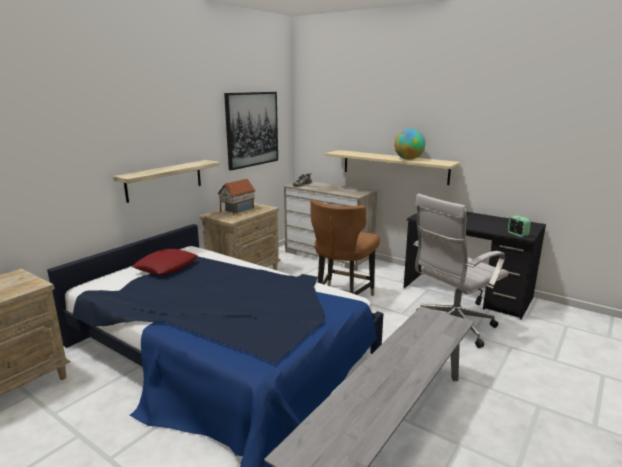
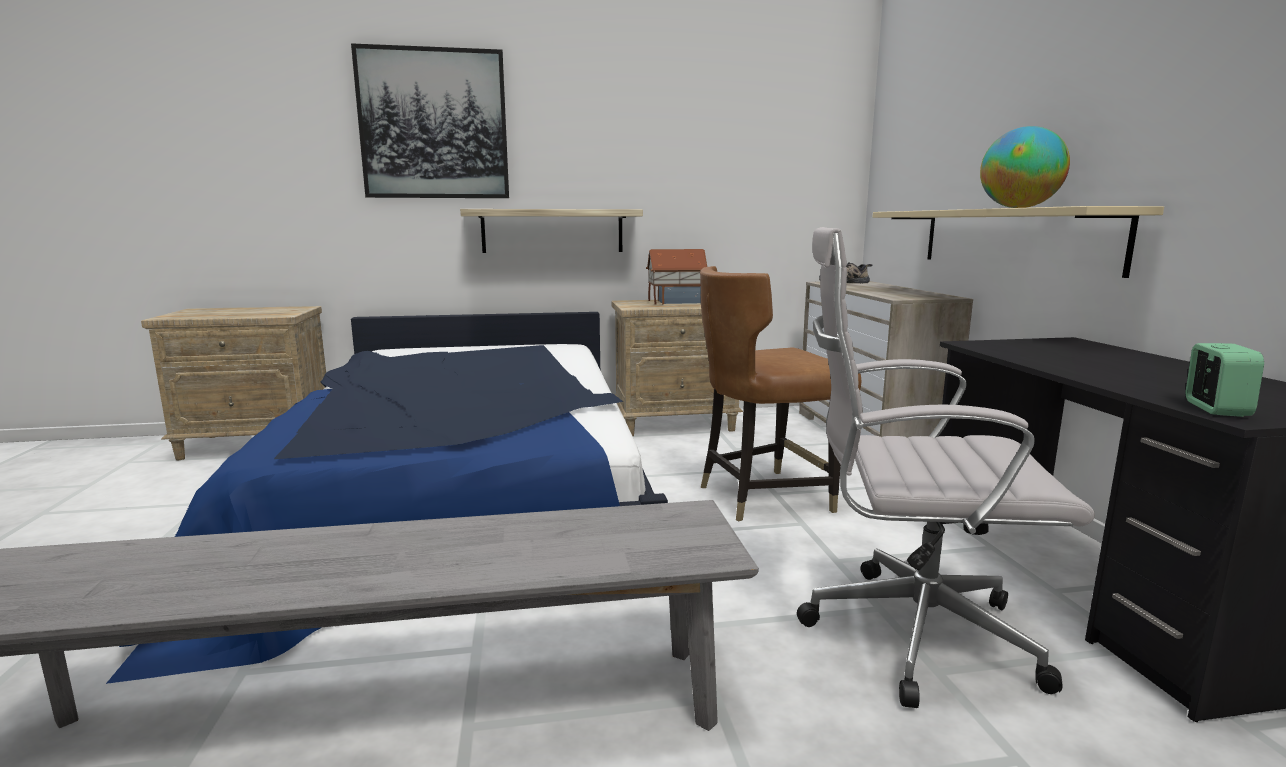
camera: 45 degrees right, 5 degrees down
red pillow [132,249,198,275] -> none
picture [224,92,278,170] -> picture moved to [351,43,509,198]

